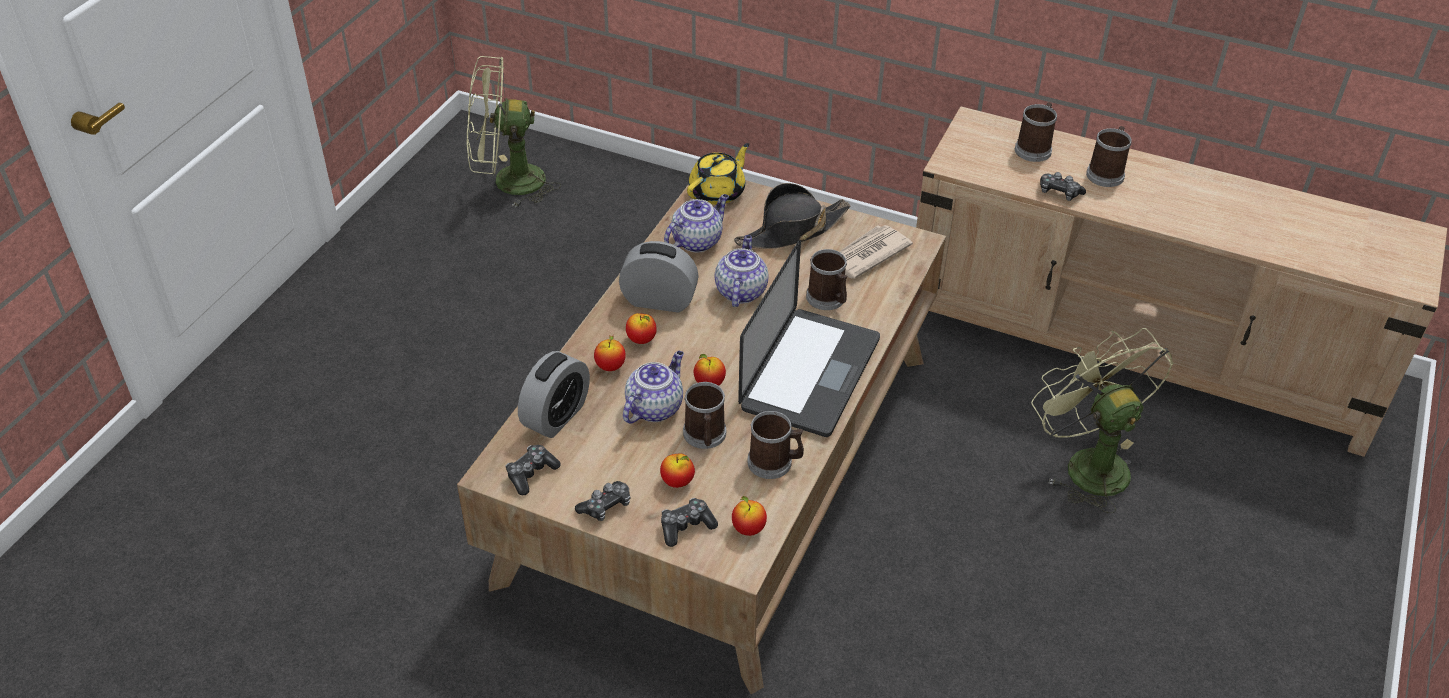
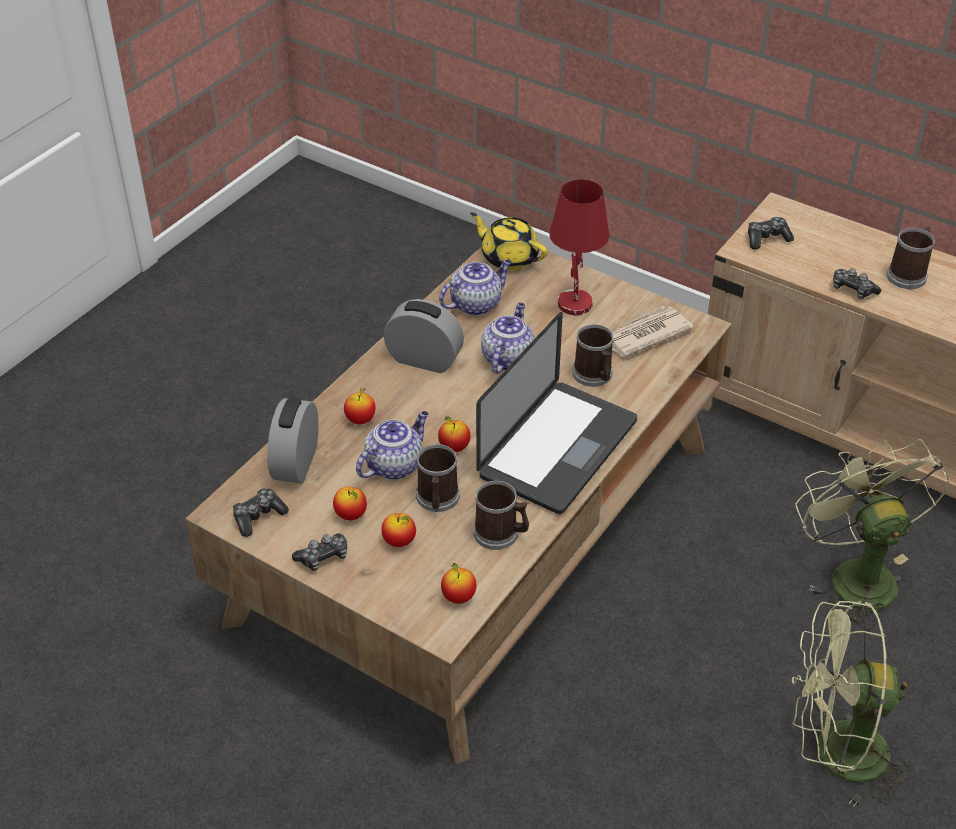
camera: 10 degrees right, 0 degrees up
green fan [467,56,561,208] -> green fan moved to [792,600,915,808]
alarm clock [518,351,590,438] -> alarm clock turned 150 degrees clockwise [267,398,319,484]
apple [626,313,657,344] -> apple moved to [333,487,367,520]
game controller [661,498,718,547] -> game controller moved to [748,217,794,250]
yellow teapot [687,143,749,205] -> yellow teapot turned 105 degrees counterclockwise [470,212,547,270]
black hat [734,183,850,249] -> red table lamp [549,179,609,315]
mug [1015,102,1057,162] -> none

